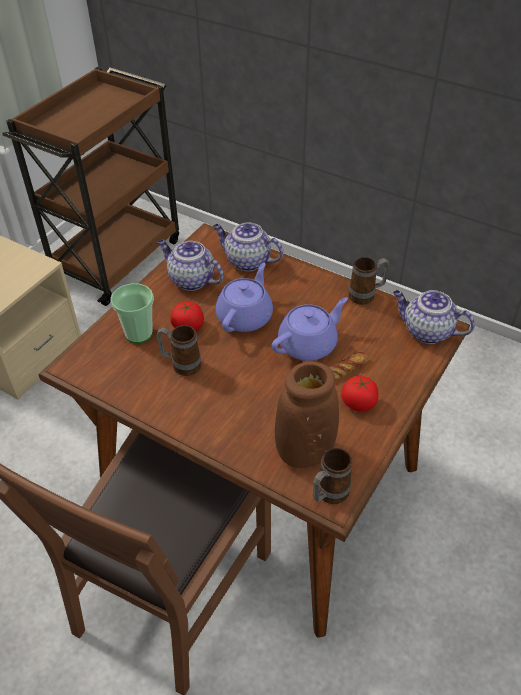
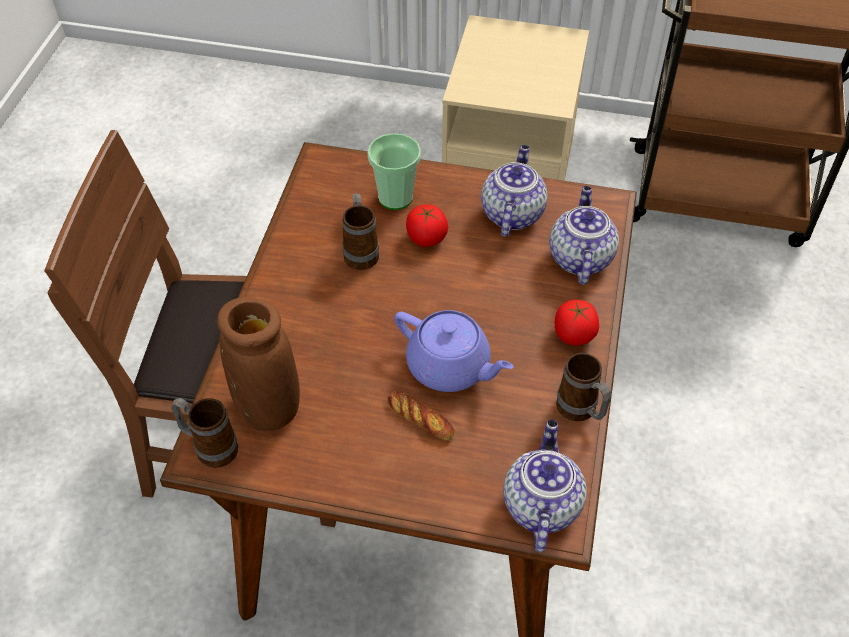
camera: 70 degrees right, 5 degrees up
purple teapot [216,263,273,332] -> none
tomato [341,376,378,412] -> tomato moved to [555,300,599,346]

